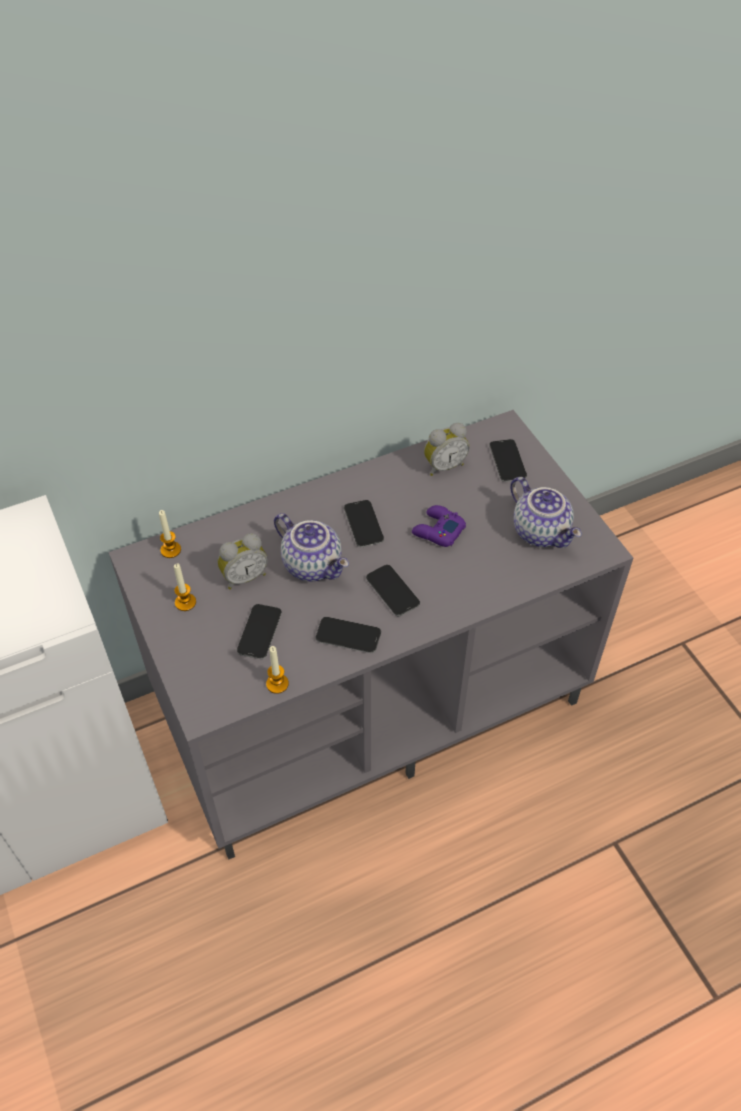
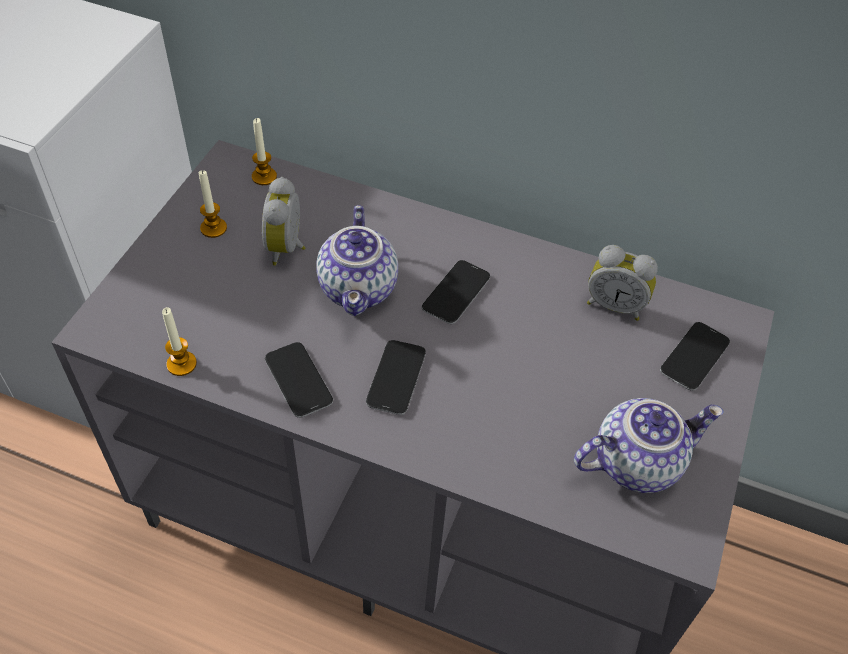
camera: 45 degrees right, 0 degrees up
alarm clock [218,533,268,590] -> alarm clock turned 75 degrees clockwise [262,177,305,265]
phone [237,604,282,659] -> none
purple game controller [412,505,466,547] -> none
teapot [510,477,582,548] -> teapot turned 120 degrees counterclockwise [574,398,724,493]

